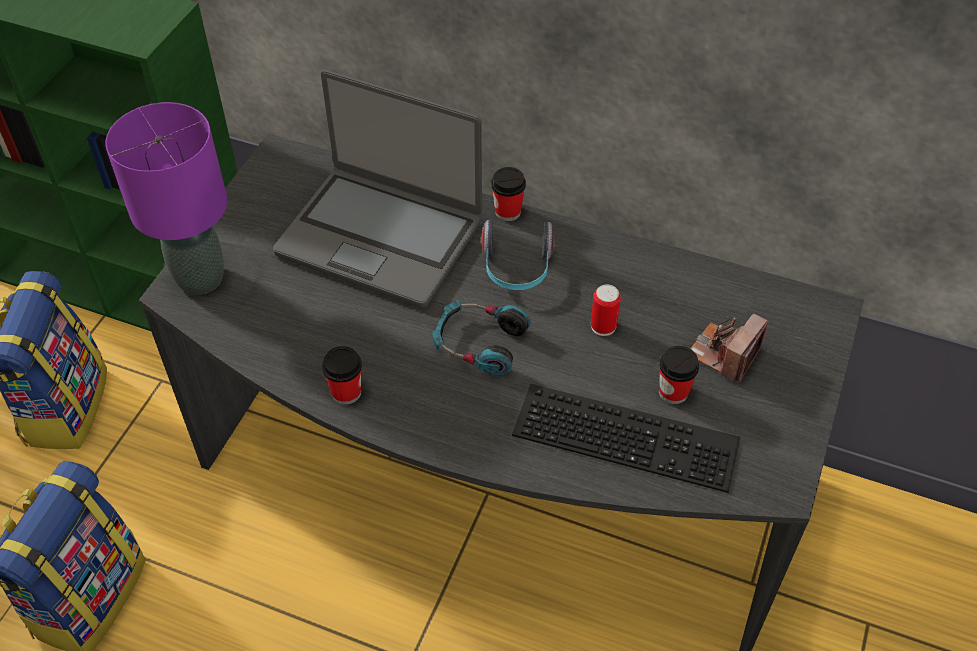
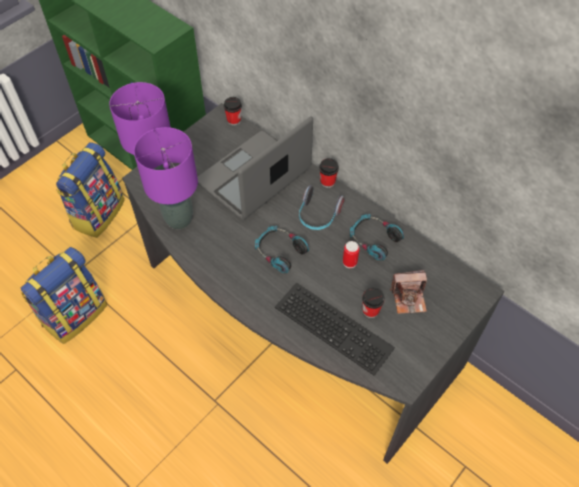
camera: 20 degrees right, 5 degrees up
laptop [273,70,482,308] -> laptop turned 90 degrees clockwise [198,116,313,220]
cup [322,346,362,405] -> cup moved to [224,97,242,126]
camera [691,314,769,383] -> camera turned 150 degrees counterclockwise [390,270,427,314]
none -> purple table lamp [134,127,198,229]
none -> headphones [350,214,404,261]

